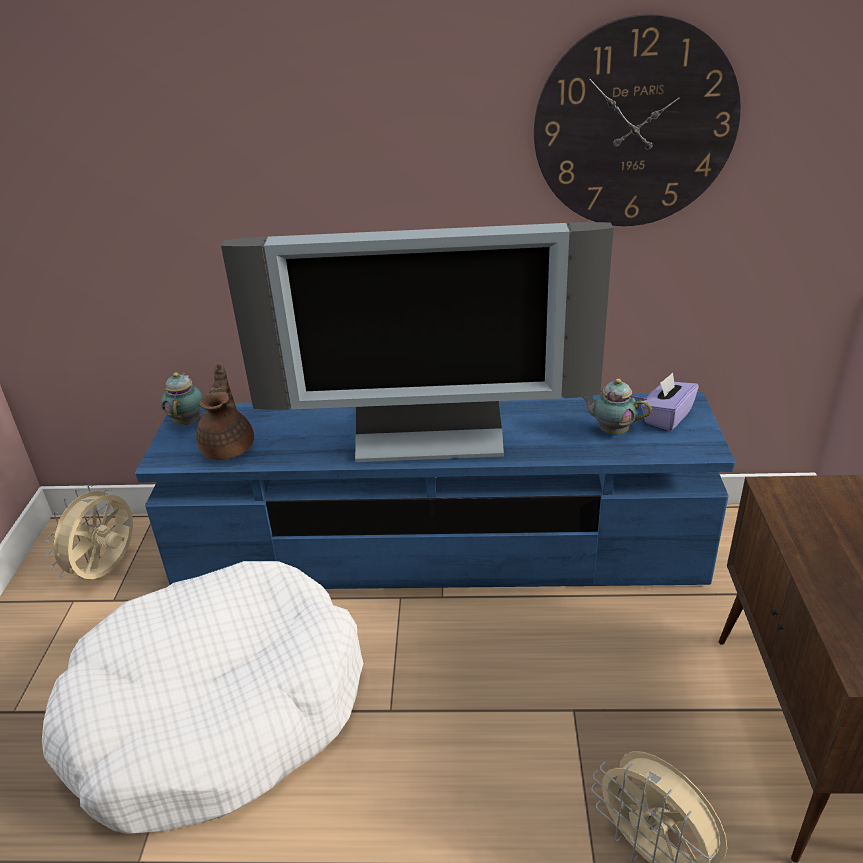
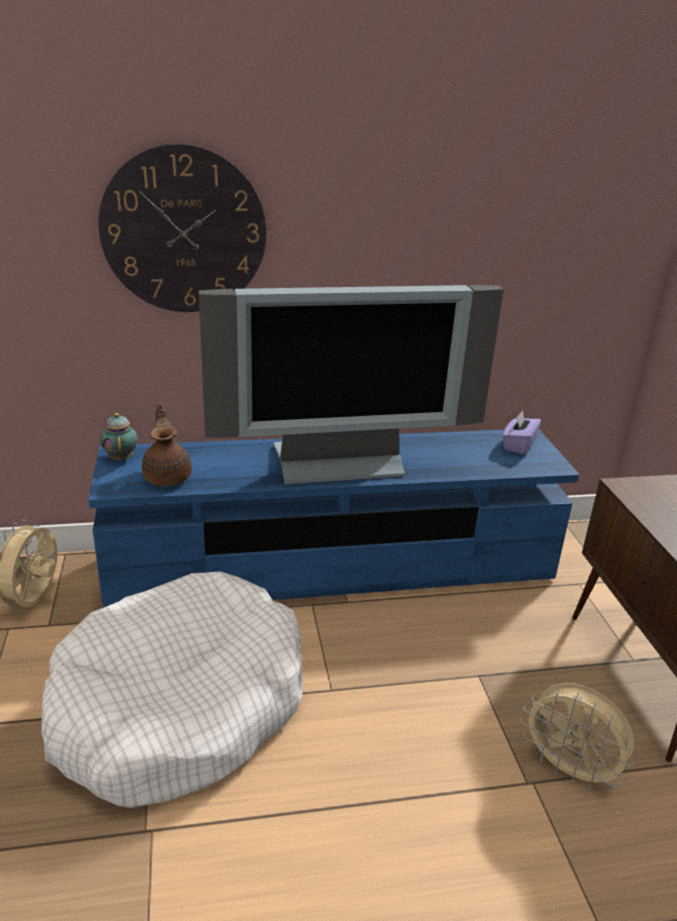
camera: 15 degrees left, 5 degrees down
wall clock [534,14,741,226] -> wall clock moved to [98,144,266,312]
teapot [583,379,652,434] -> none

